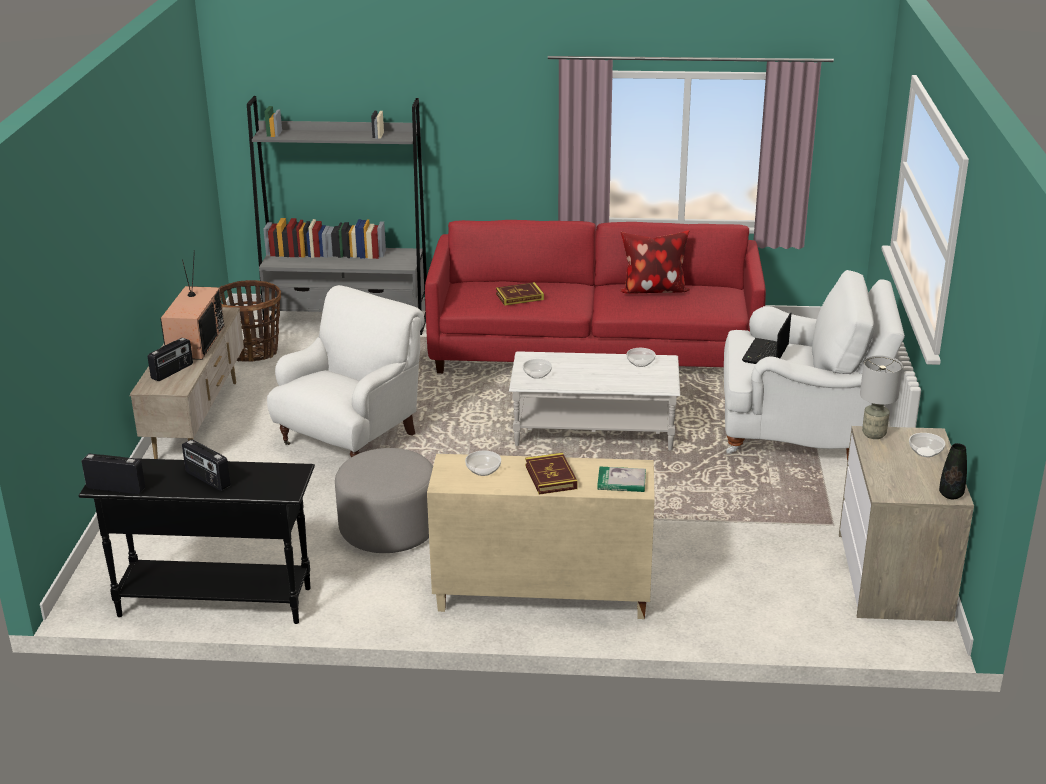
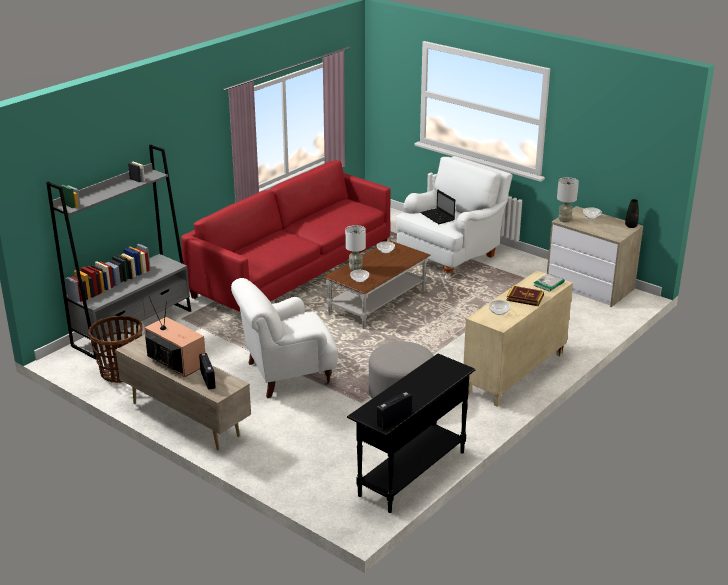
camera: 55 degrees left, 0 degrees up
radio [182,439,231,491] -> none
white armchair [267,285,425,457] -> white armchair turned 90 degrees counterclockwise [231,278,338,398]
book [496,282,544,306] -> none
white coffee table [509,351,680,450] -> brown coffee table [323,241,431,329]
pillow [619,230,690,294] -> none
none -> white table lamp [345,225,366,271]

